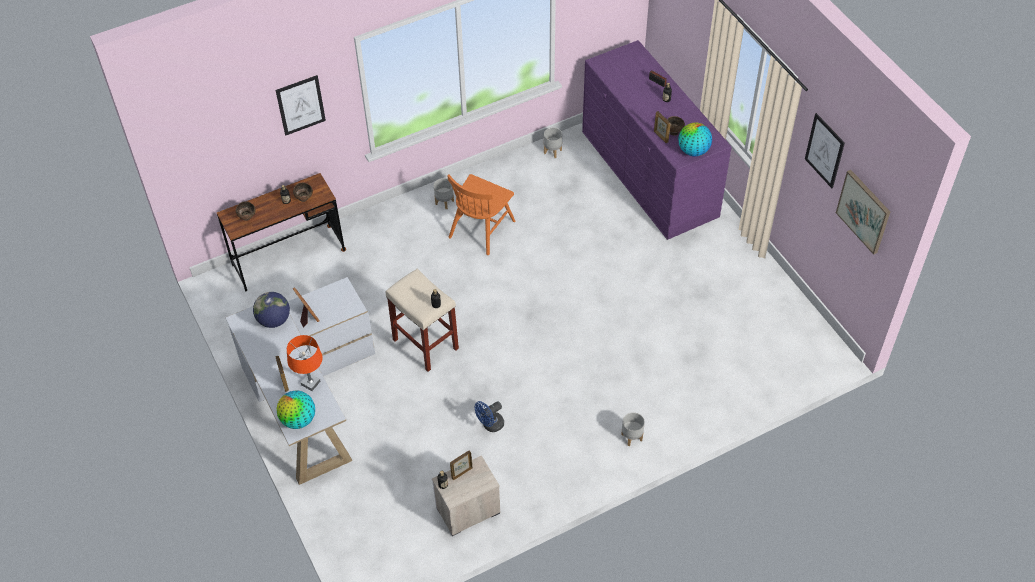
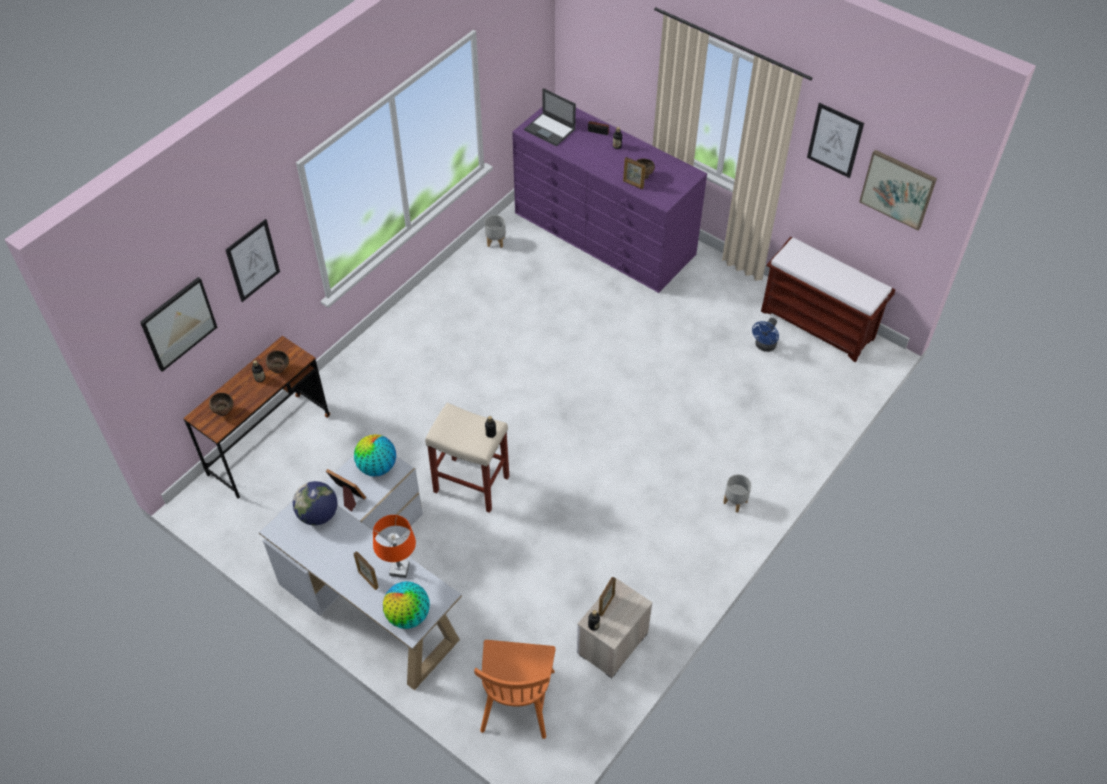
camera: 25 degrees left, 0 degrees up
grey planter [434,178,454,209] -> none
orange chair [447,174,515,255] -> orange chair moved to [474,640,556,739]
blue fan [475,401,504,432] -> blue fan moved to [752,318,779,352]
globe [678,123,712,156] -> globe moved to [354,434,396,477]
none -> picture [140,277,218,372]
none -> laptop [524,88,576,146]
none -> brown bench [761,237,895,362]

